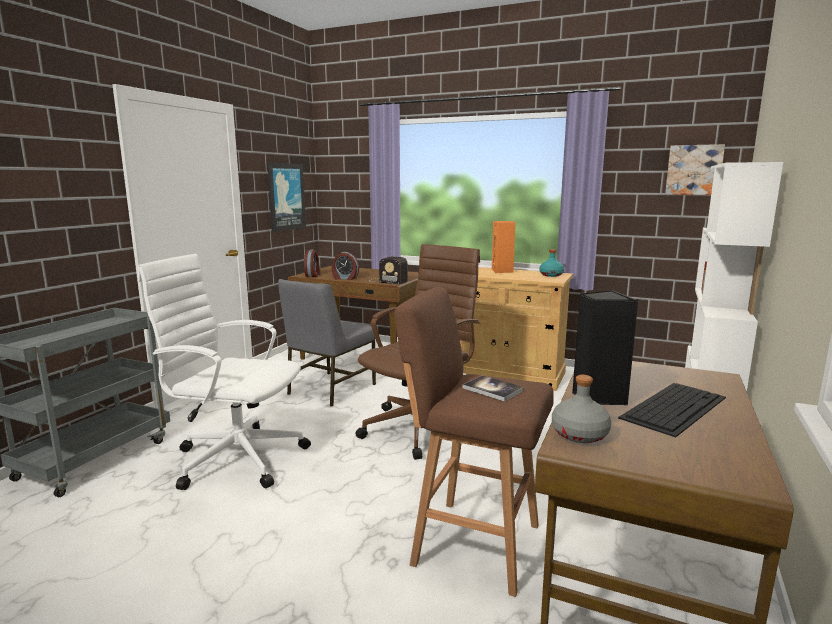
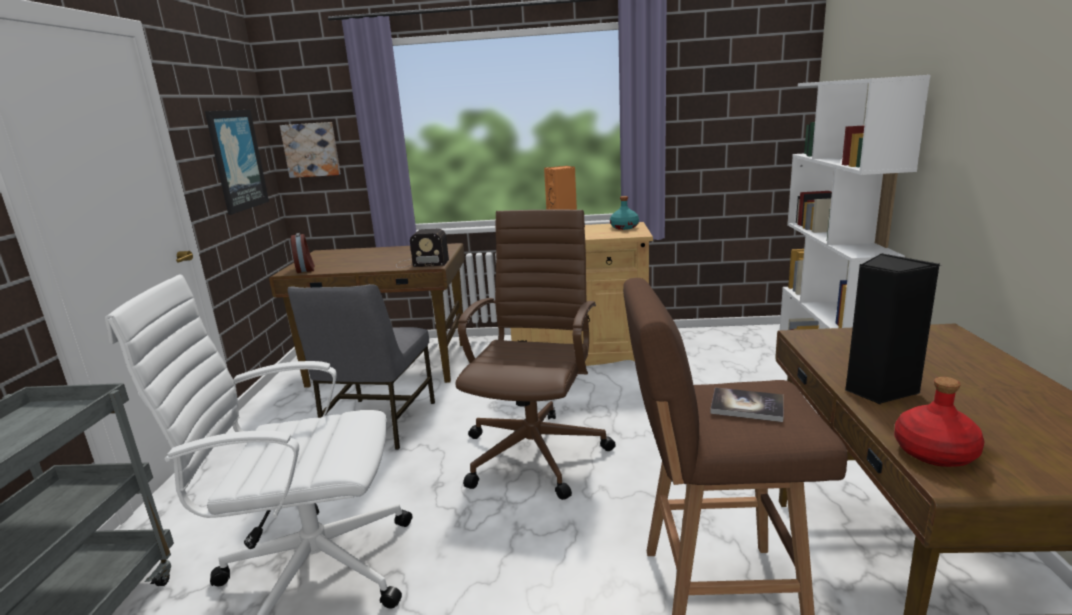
camera: 20 degrees left, 5 degrees up
alarm clock [332,252,359,280] -> none
grey bottle [552,375,611,443] -> red bottle [894,377,984,467]
keyboard [618,383,726,437] -> none
picture [665,144,725,195] -> picture moved to [280,122,341,178]

